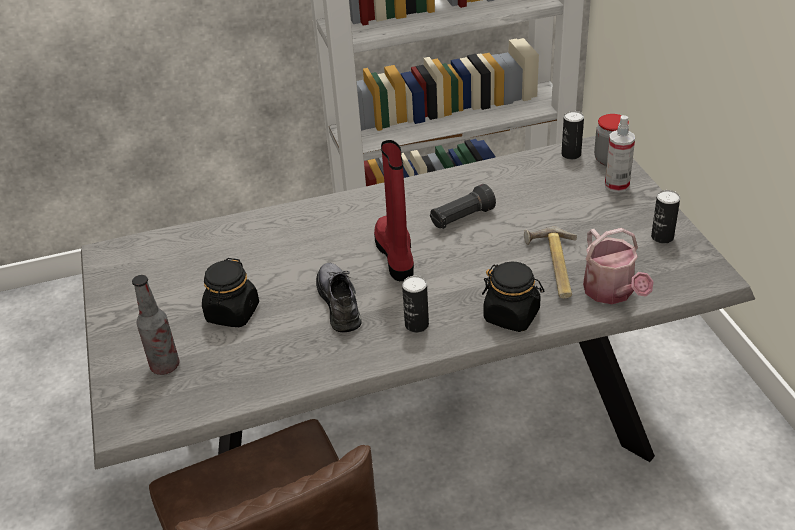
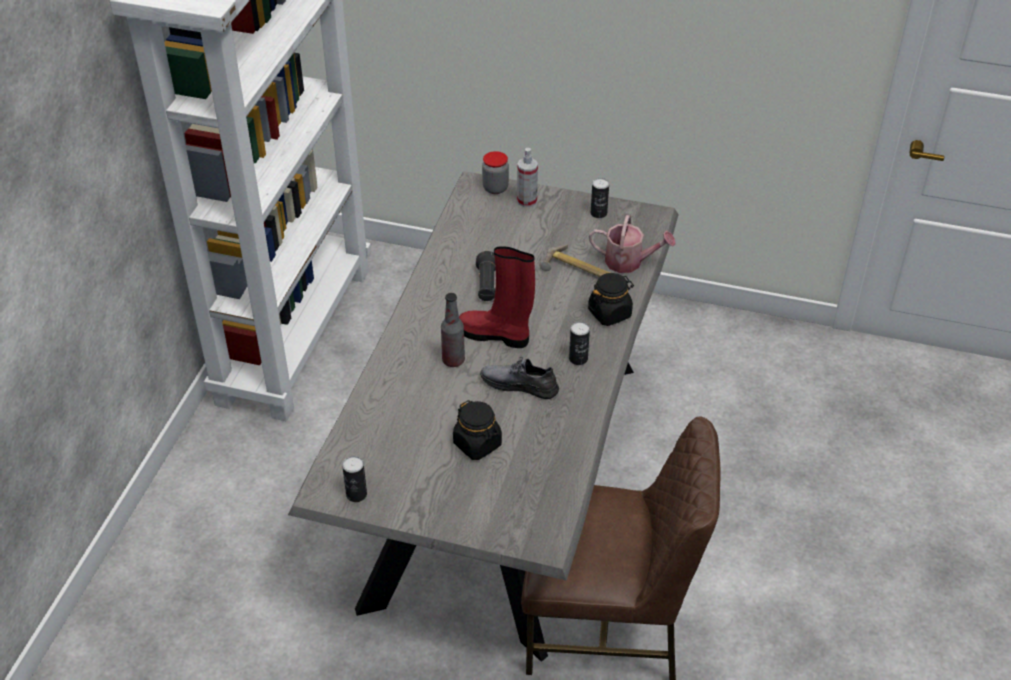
camera: 60 degrees left, 5 degrees up
bottle [132,275,179,375] -> bottle moved to [441,293,465,367]
can [561,111,584,159] -> can moved to [342,456,367,502]

